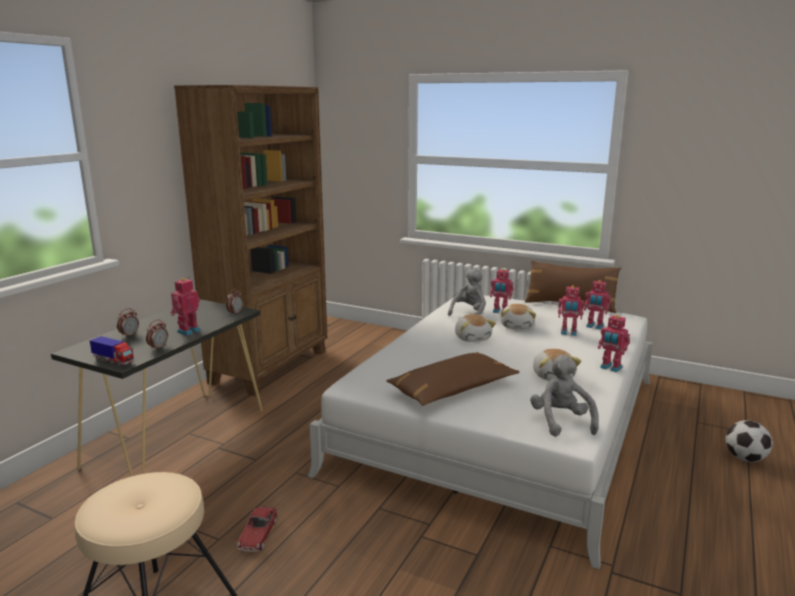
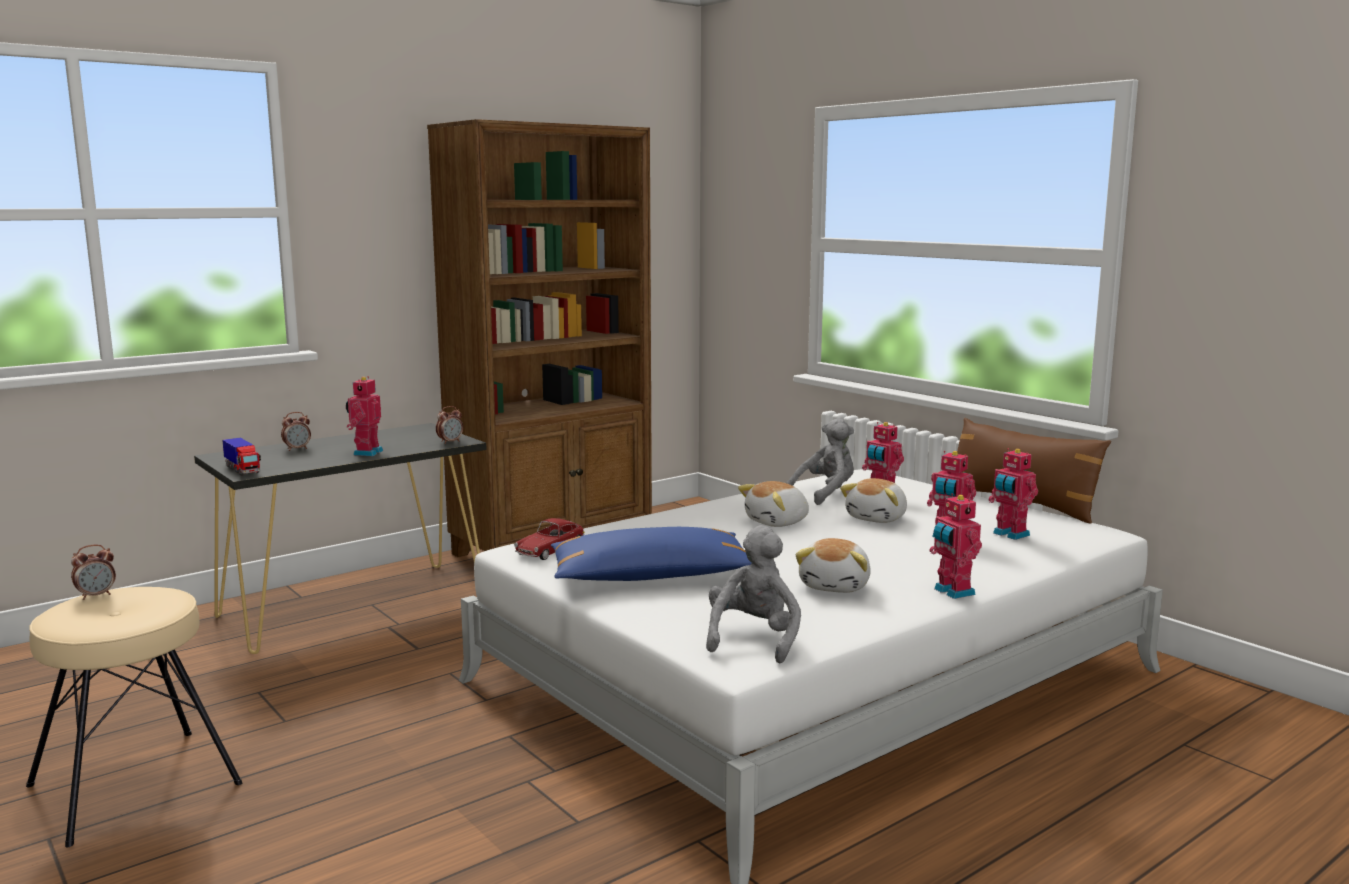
camera: 25 degrees right, 5 degrees down
alarm clock [146,319,168,351] -> alarm clock moved to [71,545,116,600]
toy robot [171,277,201,335] -> toy robot turned 45 degrees counterclockwise [346,376,383,456]
toy car [237,506,278,552] -> toy car moved to [514,518,585,560]
brown pillow [386,352,519,406] -> blue pillow [551,527,752,581]
plush toy [455,314,496,342] -> plush toy turned 45 degrees clockwise [738,481,809,527]
football [726,420,773,462] -> none

